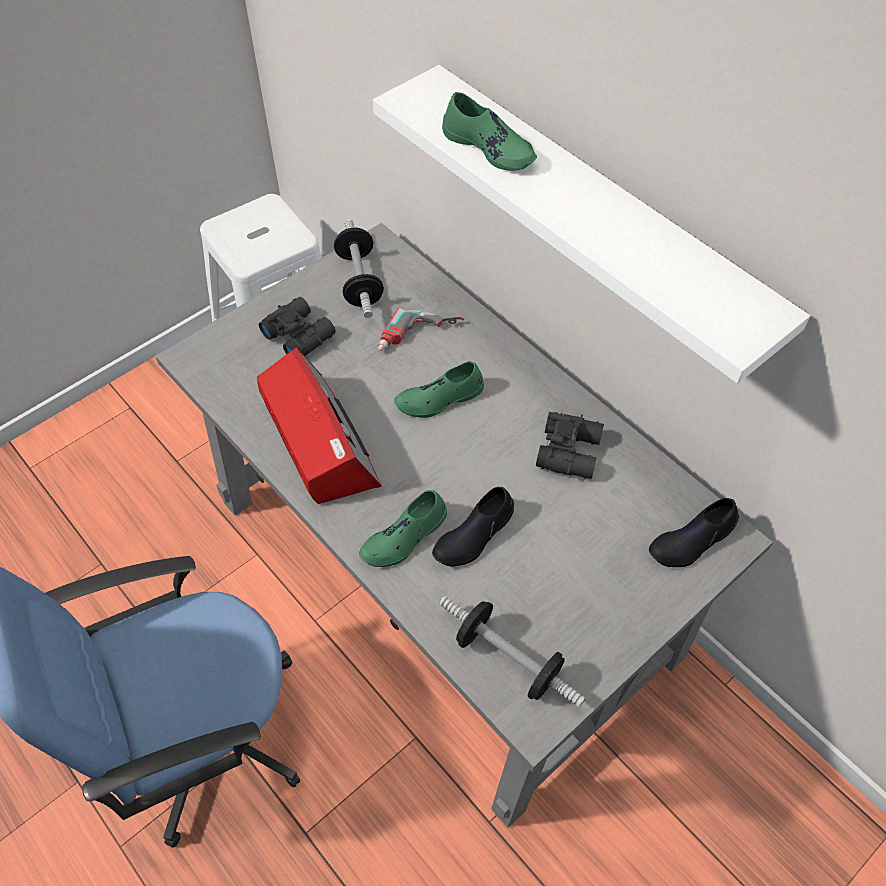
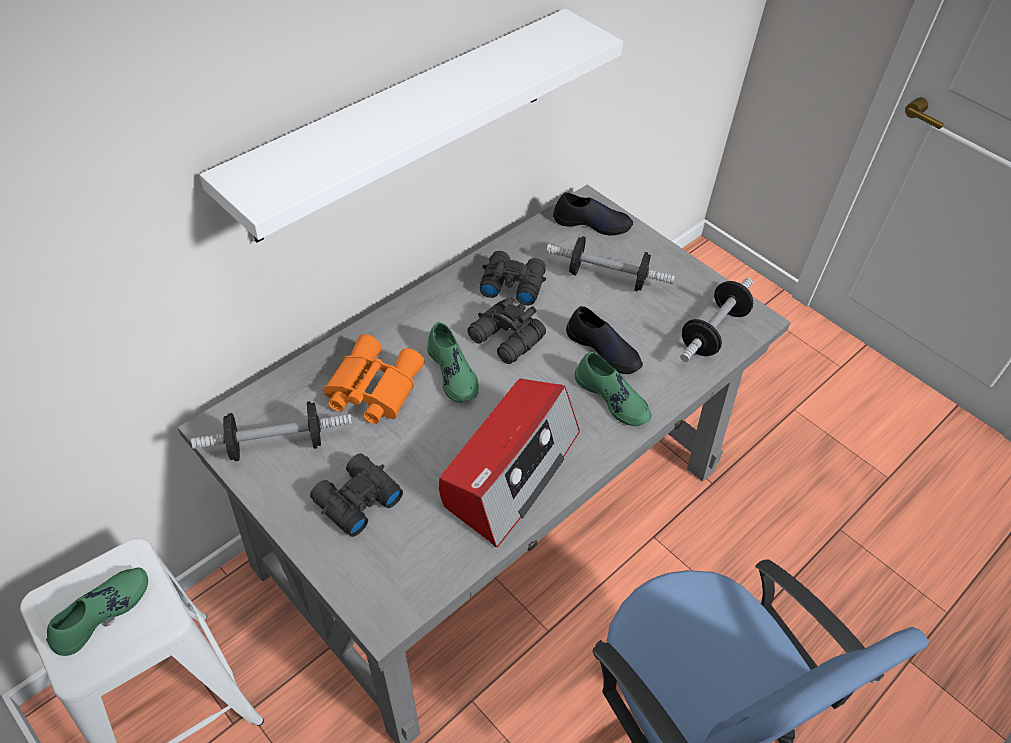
camera: 95 degrees left, 5 degrees down
radio [257,347,382,504] -> radio turned 150 degrees clockwise [439,379,580,548]
power drill [378,307,464,351] -> orange binoculars [323,334,424,424]
green shoe [442,92,537,170] -> green shoe moved to [46,568,148,656]
black shoe [649,498,739,567] -> black shoe turned 45 degrees counterclockwise [553,192,633,235]
none -> black binoculars [467,297,546,364]
none -> dumbbell [546,236,675,292]

